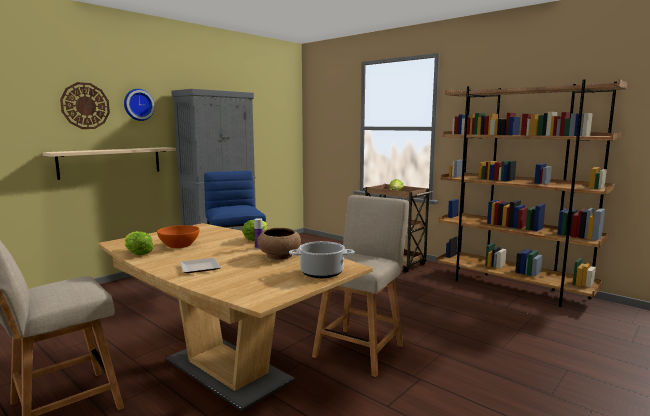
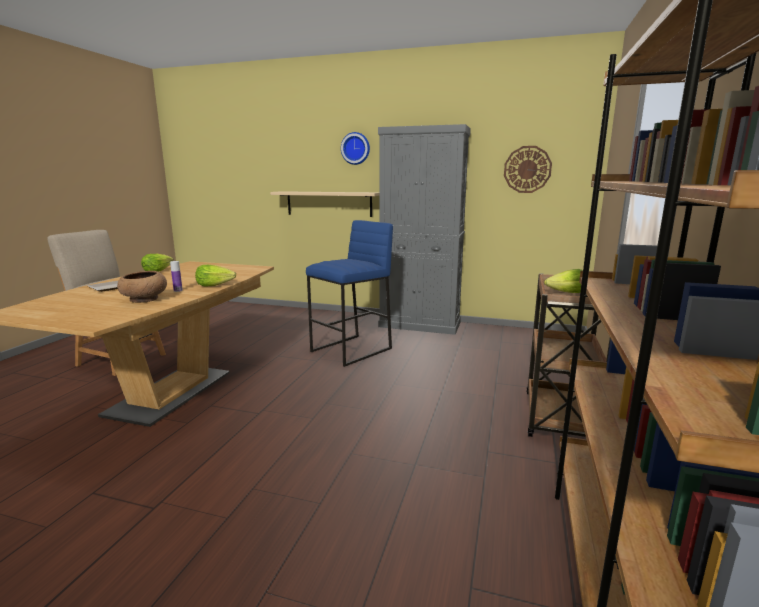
camera: 65 degrees right, 5 degrees up
wall clock [60,82,110,129] -> wall clock moved to [504,146,552,193]
orange bowl [157,225,200,248] -> none
cooking pot [289,241,355,278] -> none
beige chair [312,195,409,377] -> none

